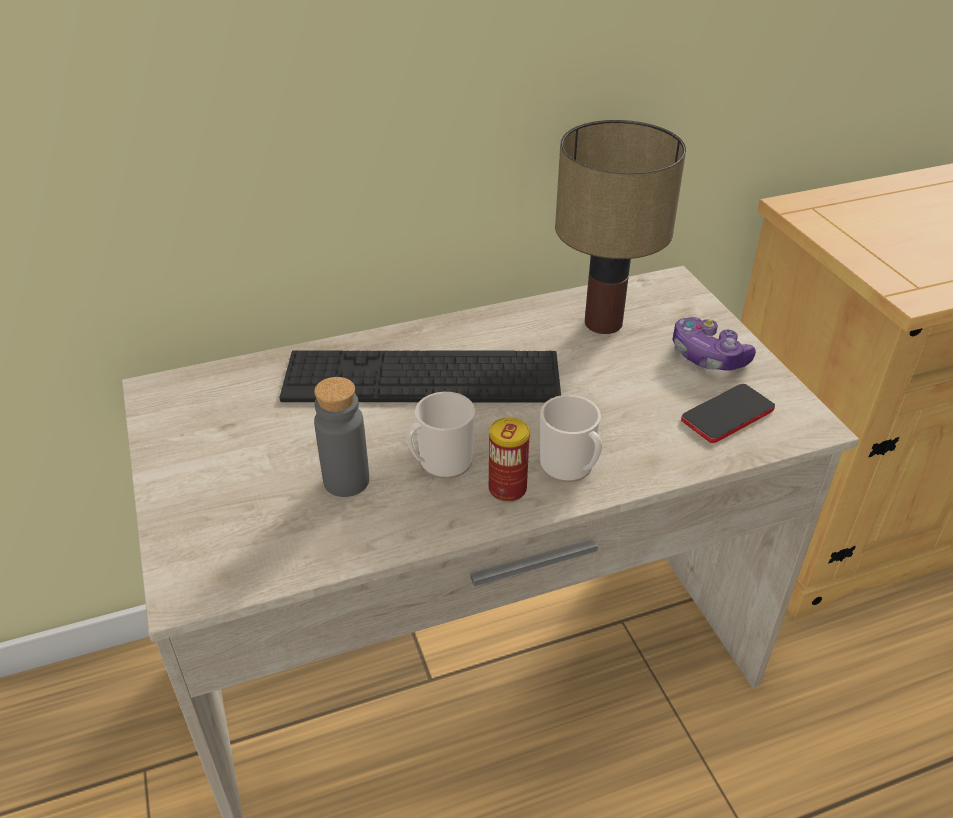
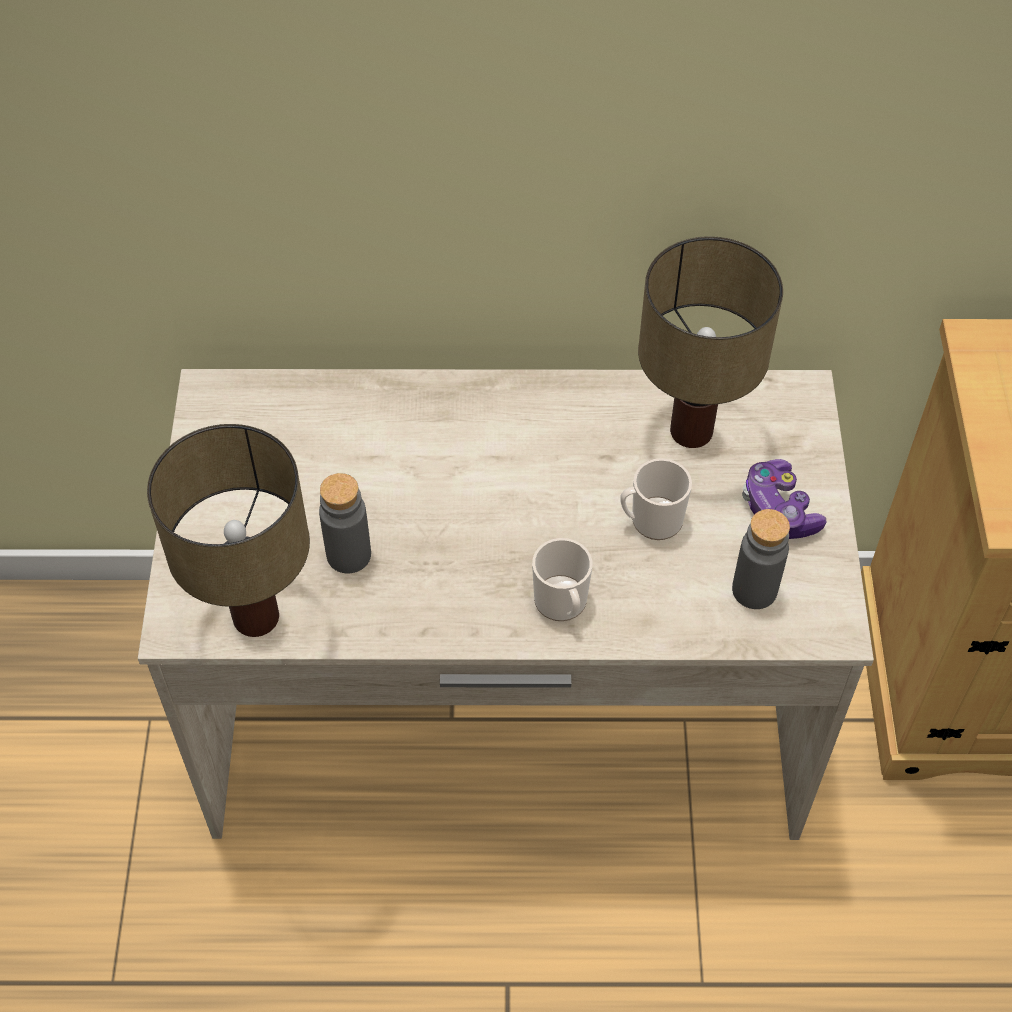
camera: 20 degrees right, 15 degrees up
keyboard [279,350,561,403] -> none
mug [406,392,475,479] -> mug moved to [620,458,692,540]
can [489,417,530,502] -> none
phone [681,384,775,443] -> grey bottle [732,509,790,609]
none -> table lamp [147,424,310,637]

